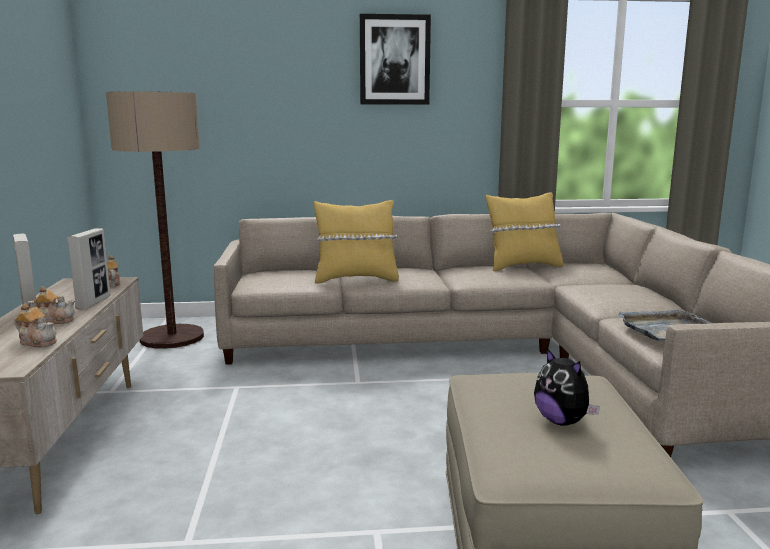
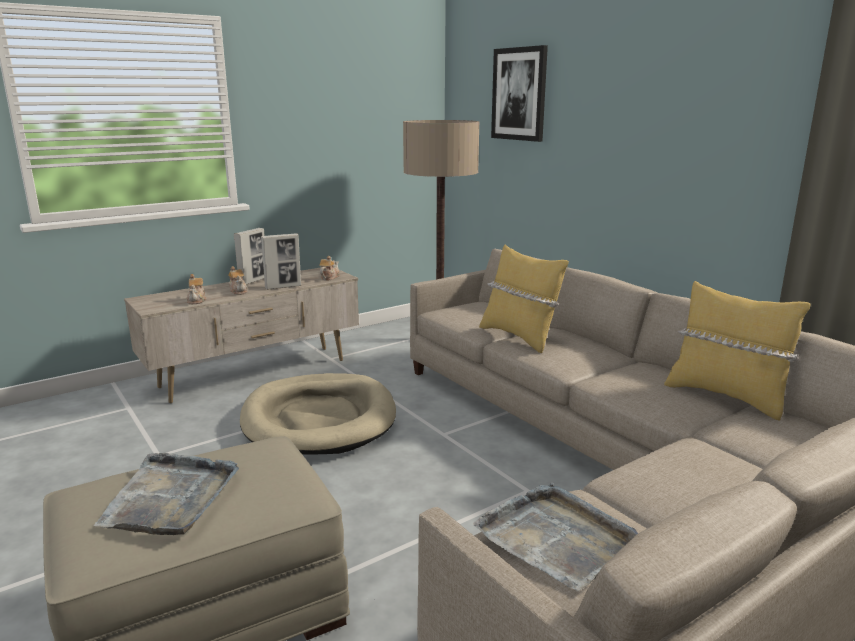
camera: 60 degrees right, 5 degrees up
picture [360,14,431,104] -> picture moved to [491,45,548,142]
plush toy [534,348,600,426] -> grey tray [93,453,239,535]
none -> beige dog bed [240,373,396,455]

